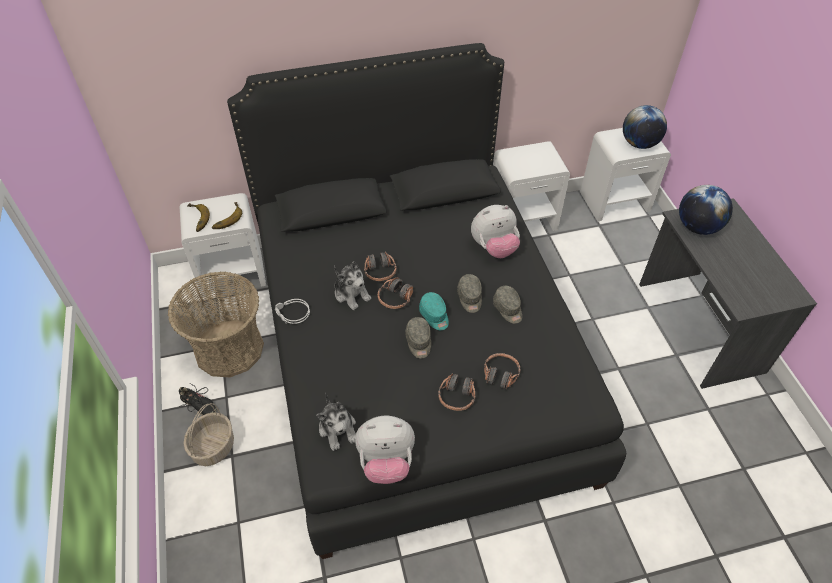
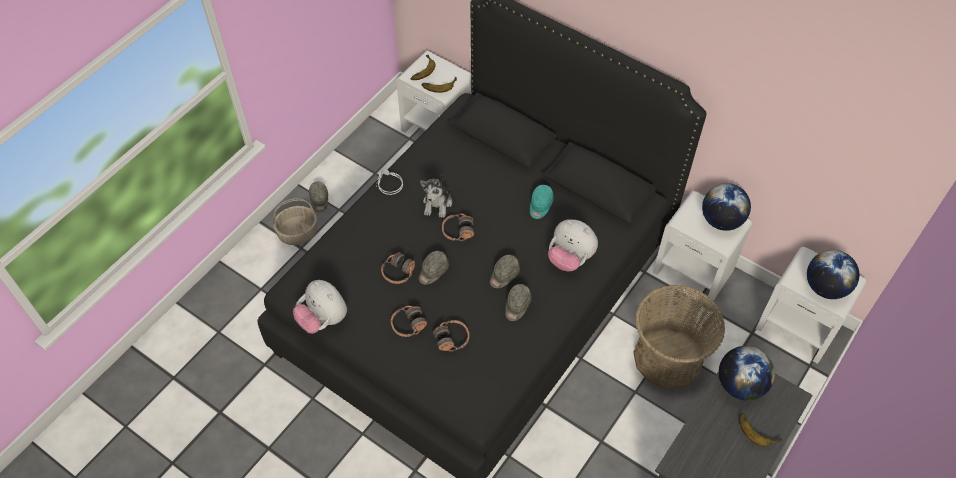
camera: 50 degrees right, 5 degrees up
basket [168,271,264,377] -> basket moved to [633,285,725,389]
black shoe [179,384,217,415] -> grey cap [309,181,328,212]
plush toy [316,392,356,451] -> none
headphones [364,252,397,281] -> headphones moved to [381,252,415,284]
turquoise cap [419,292,449,330] -> turquoise cap moved to [530,185,554,219]
none -> globe [702,183,751,231]
none -> banana [739,413,783,447]

